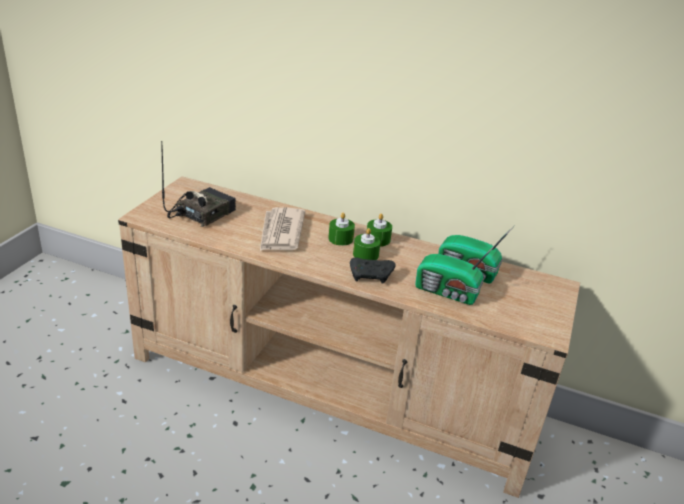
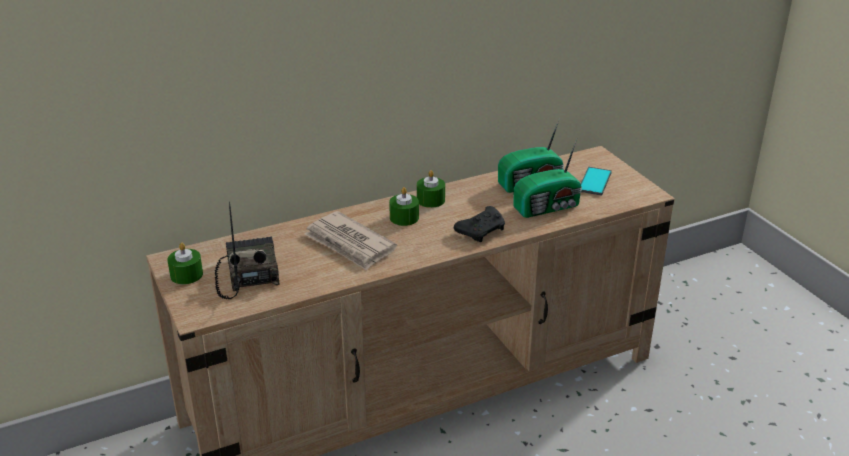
camera: 45 degrees left, 0 degrees up
green candle [353,228,381,260] -> green candle moved to [167,243,203,285]
none -> phone [580,167,612,196]

